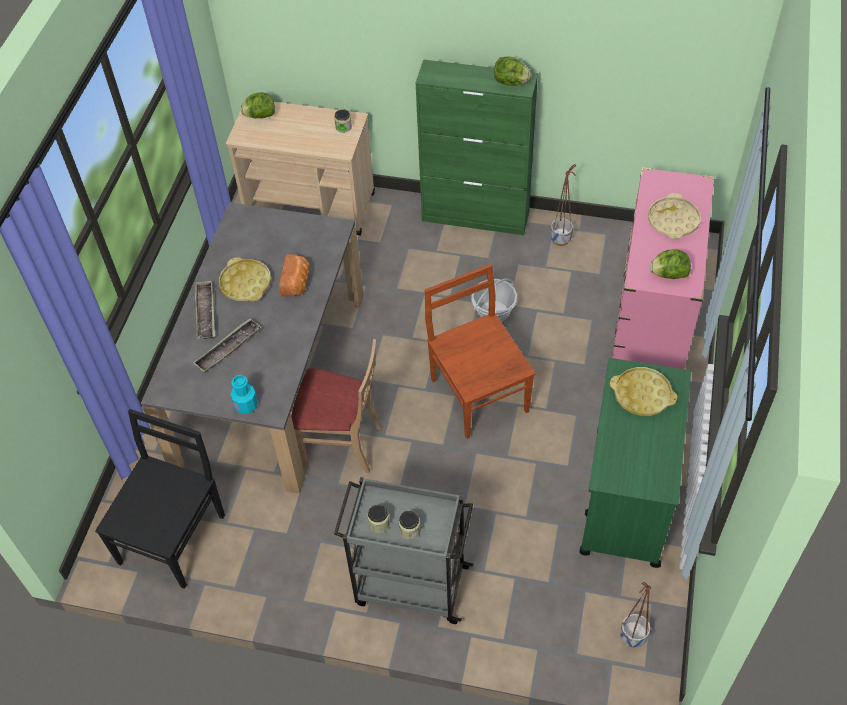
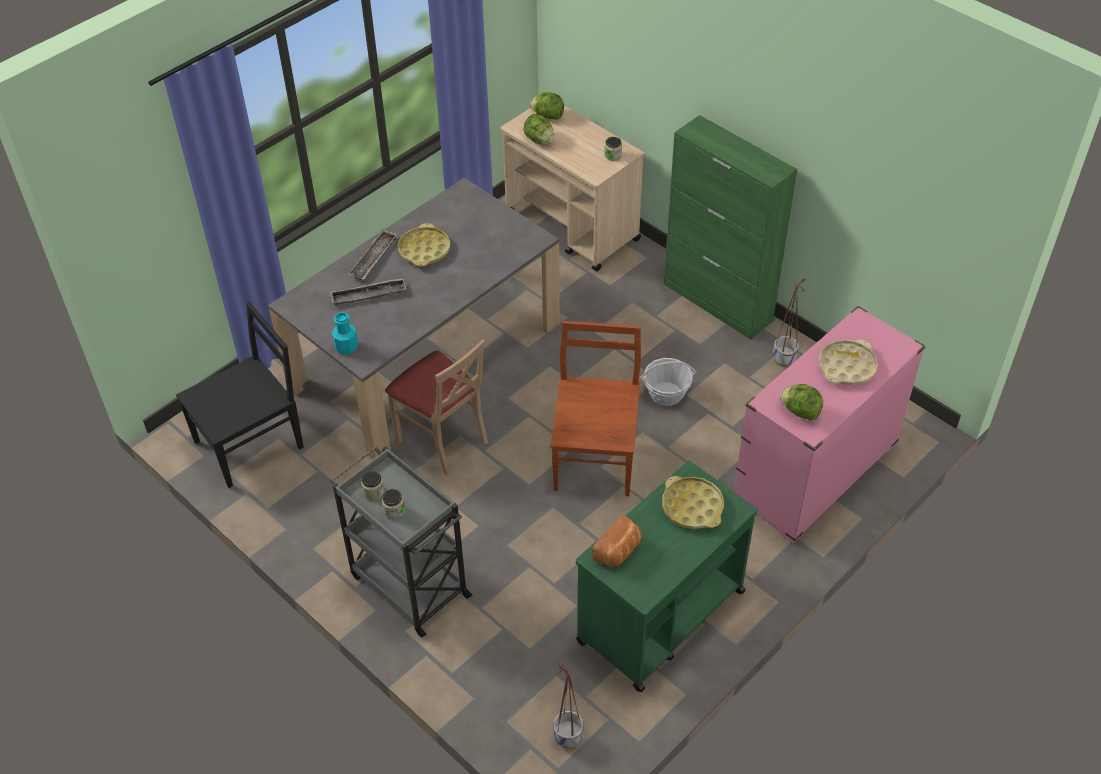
camera: 30 degrees right, 5 degrees down
bread [279,254,310,297] -> bread moved to [592,515,642,568]
lettuce [494,56,531,86] -> lettuce moved to [523,114,555,145]

